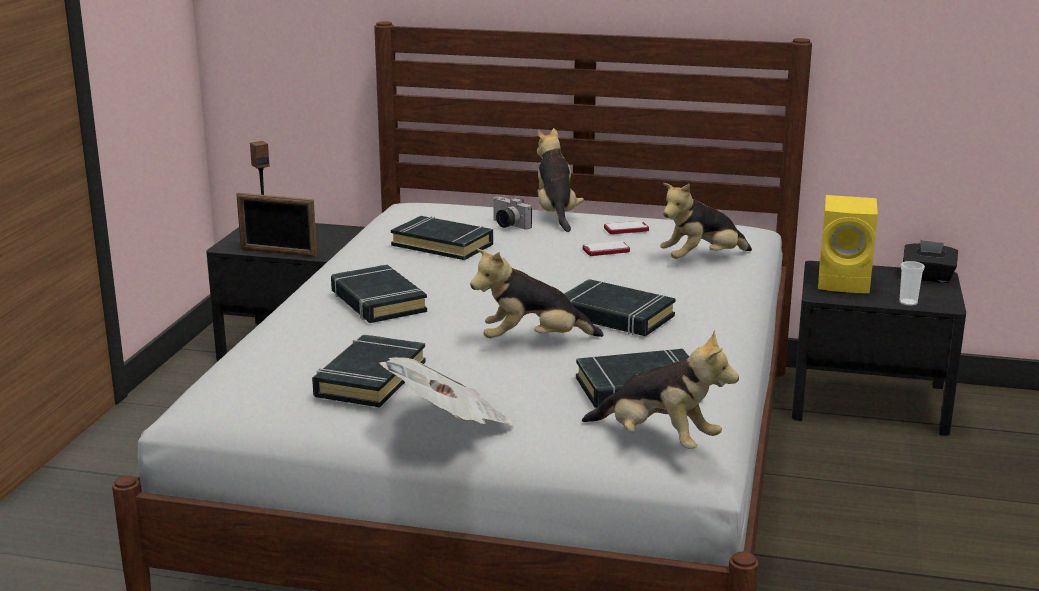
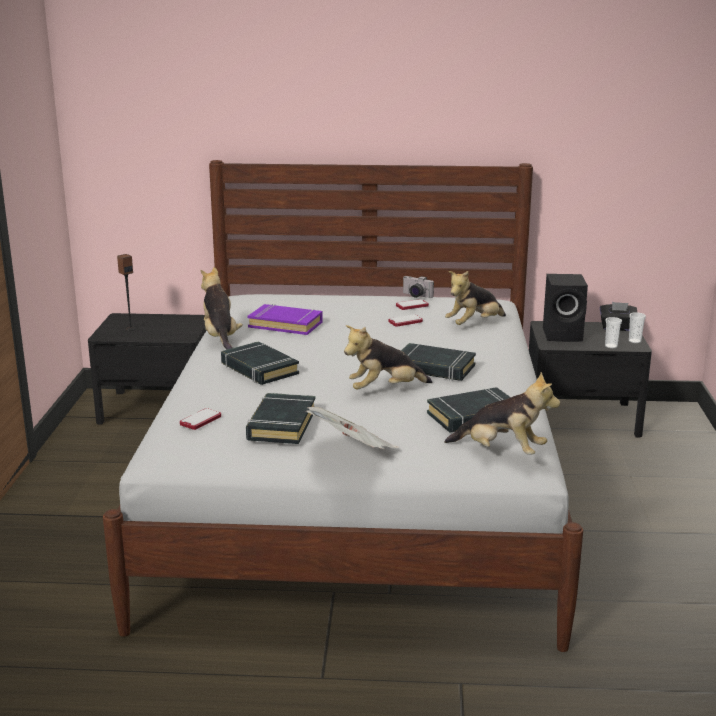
camera: 10 degrees left, 0 degrees up
picture frame [236,193,317,257] -> none
black book [391,216,493,260] -> purple book [248,304,323,335]
camera [493,197,532,229] -> camera moved to [403,276,434,298]
plush toy [537,128,584,232] -> plush toy moved to [201,267,243,350]
yellow speaker [818,195,878,293] -> black speaker [543,274,588,342]
none -> phone [180,408,221,430]
none -> cup [629,312,646,343]

